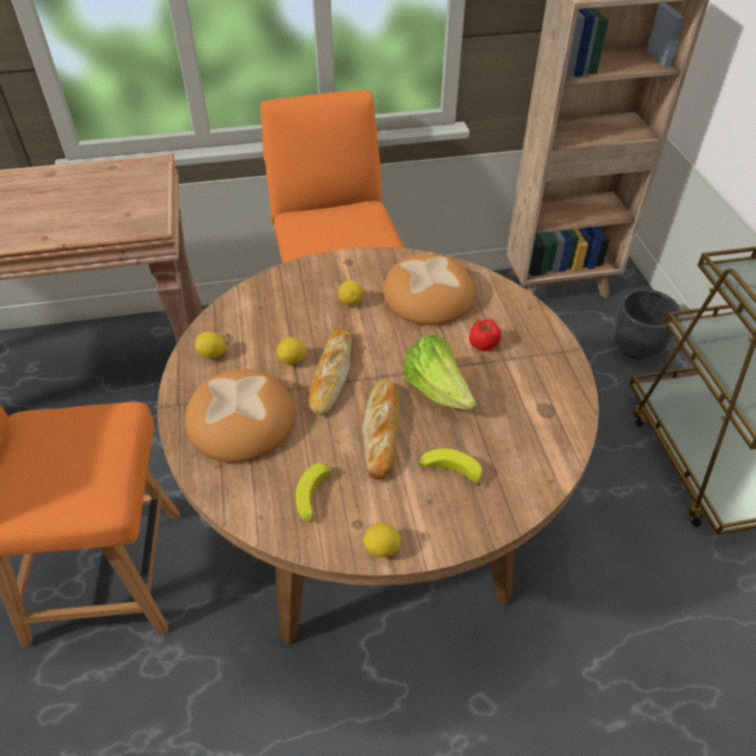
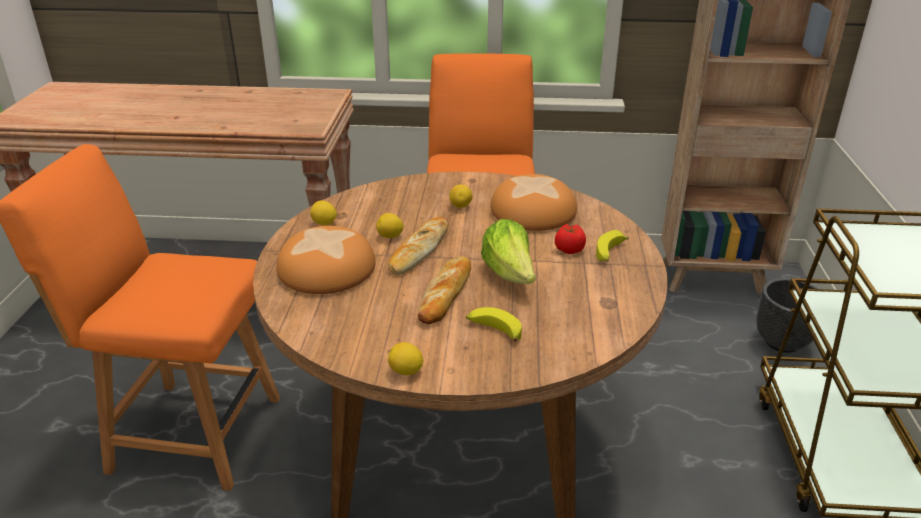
camera: 15 degrees right, 15 degrees down
banana [296,463,335,522] -> banana moved to [596,230,629,261]

